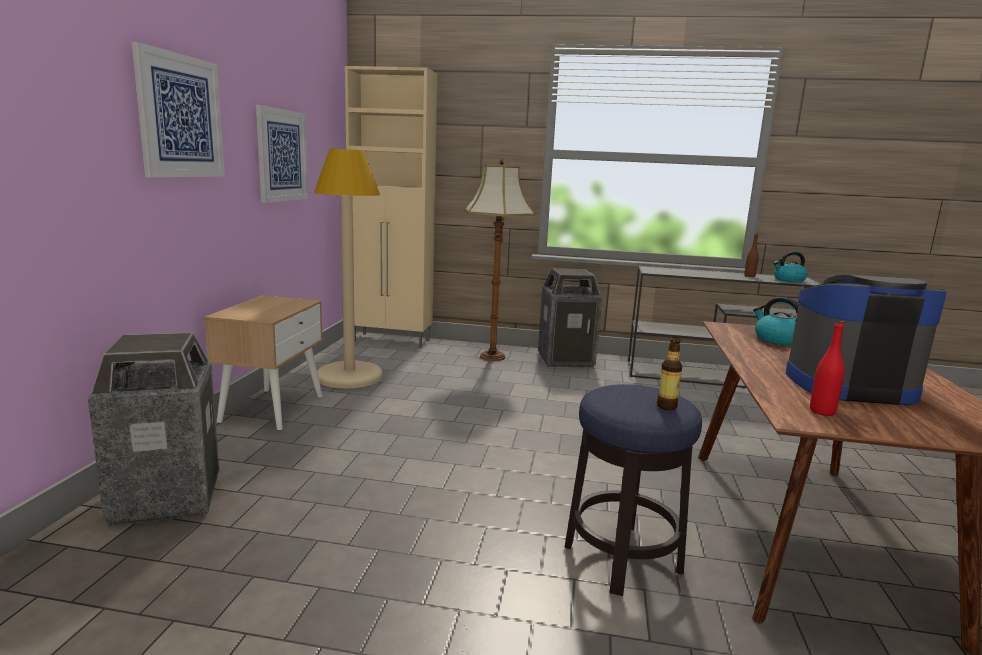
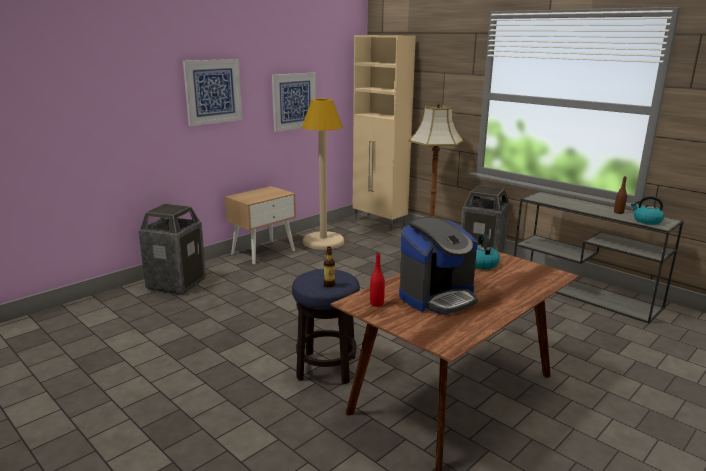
camera: 35 degrees right, 5 degrees up
coffee machine [786,275,947,405] -> coffee machine turned 105 degrees clockwise [399,217,478,315]

